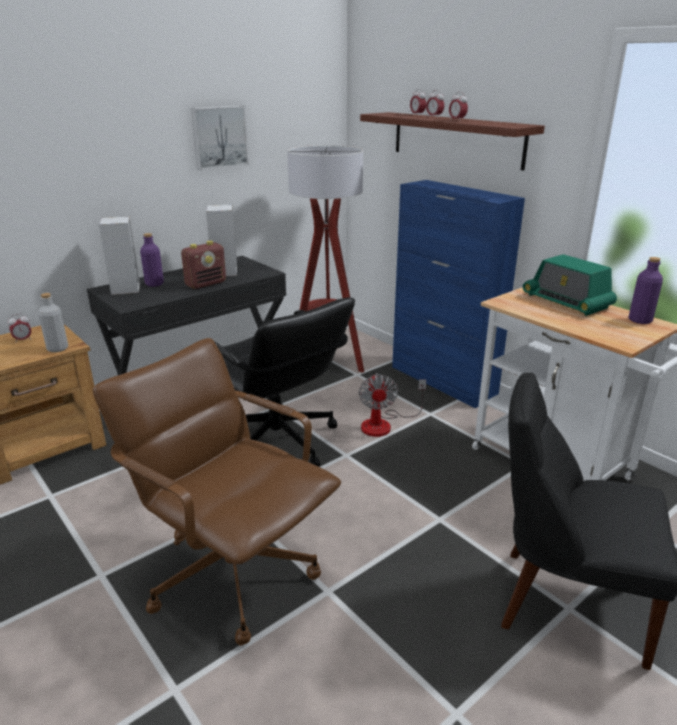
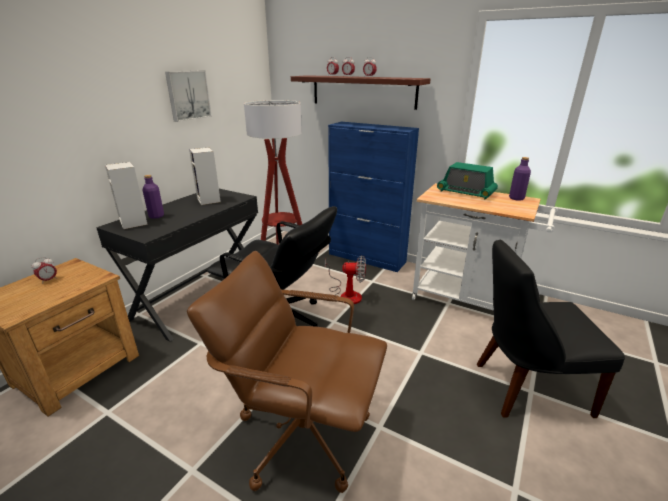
camera: 20 degrees left, 0 degrees up
grey bottle [38,293,68,352] -> none
radio [181,241,226,289] -> none
fan [359,373,426,437] -> fan turned 60 degrees counterclockwise [325,255,366,304]

